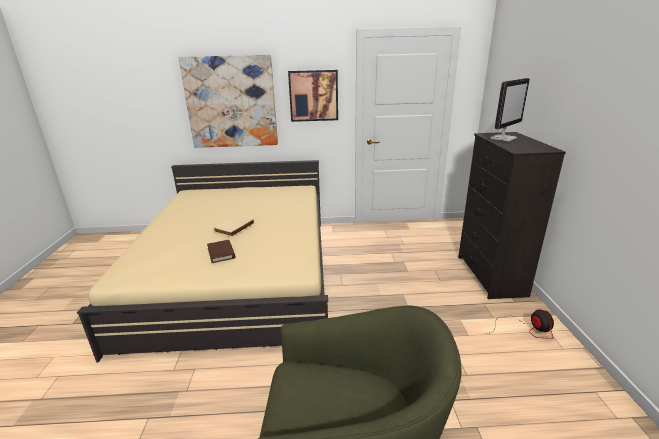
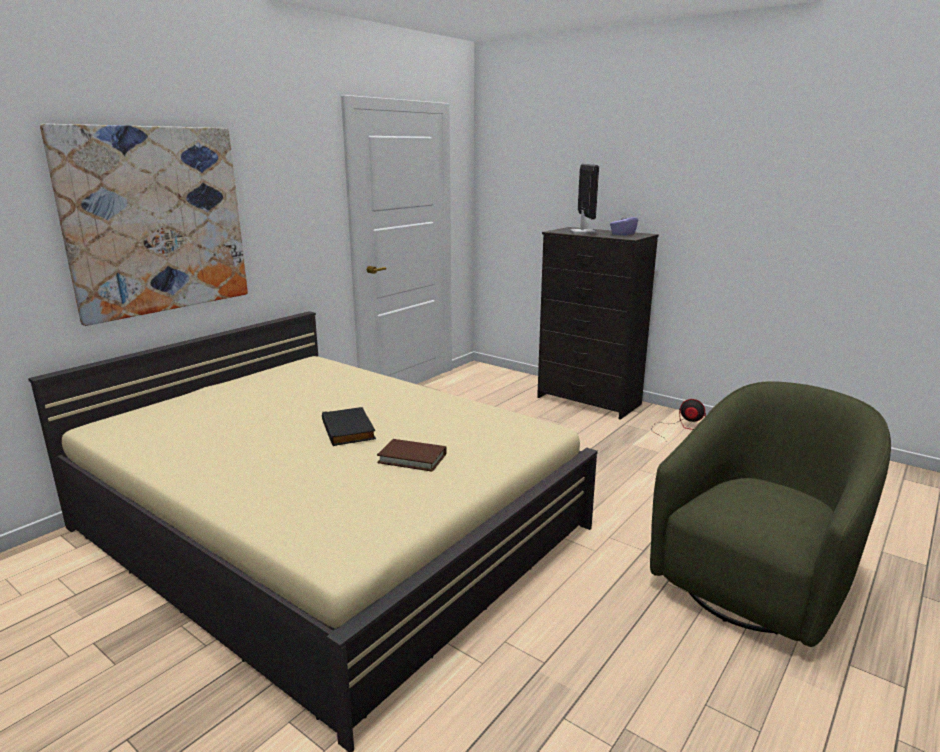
camera: 50 degrees left, 5 degrees down
beige book [214,215,255,237] -> black book [322,407,376,446]
picture [288,70,338,122] -> none
none -> purple tissue box [610,211,638,236]

